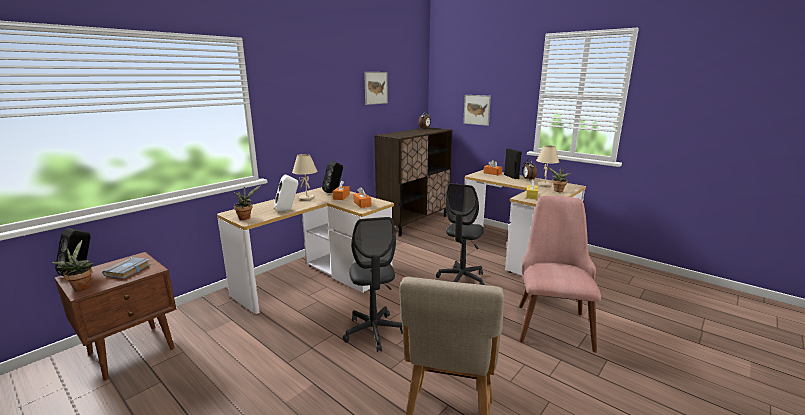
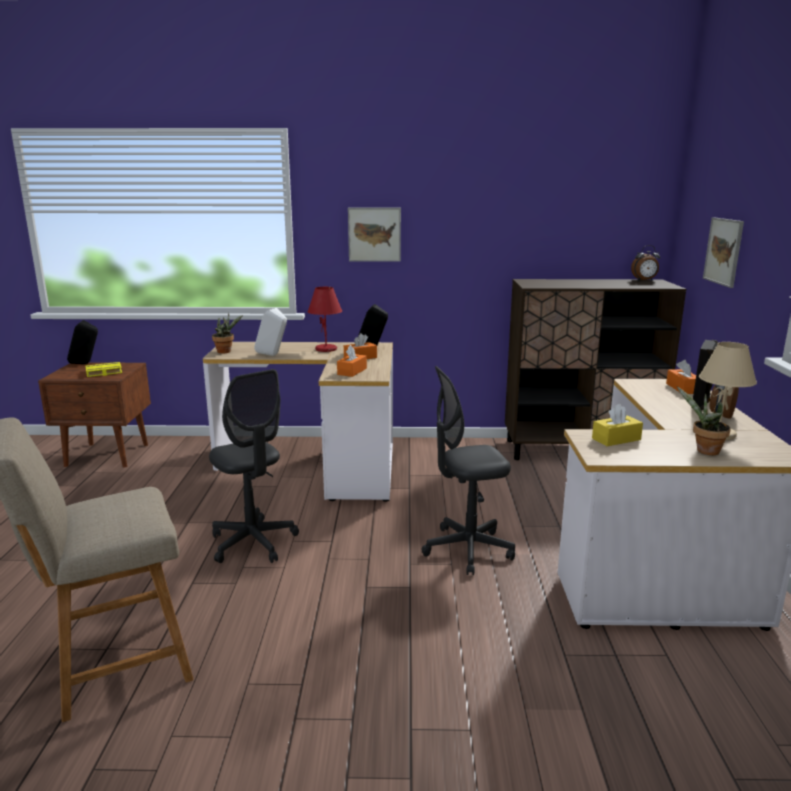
camera: 50 degrees right, 0 degrees up
potted plant [51,240,94,291] -> none
grey book [102,257,151,279] -> yellow book [86,362,122,377]
beige table lamp [292,154,317,200] -> red table lamp [308,287,342,352]
grey office chair [343,217,403,352] -> grey office chair turned 75 degrees counterclockwise [209,369,299,563]
picture [364,72,388,105] -> picture moved to [348,208,401,262]
pink chair [519,196,601,353] -> none

